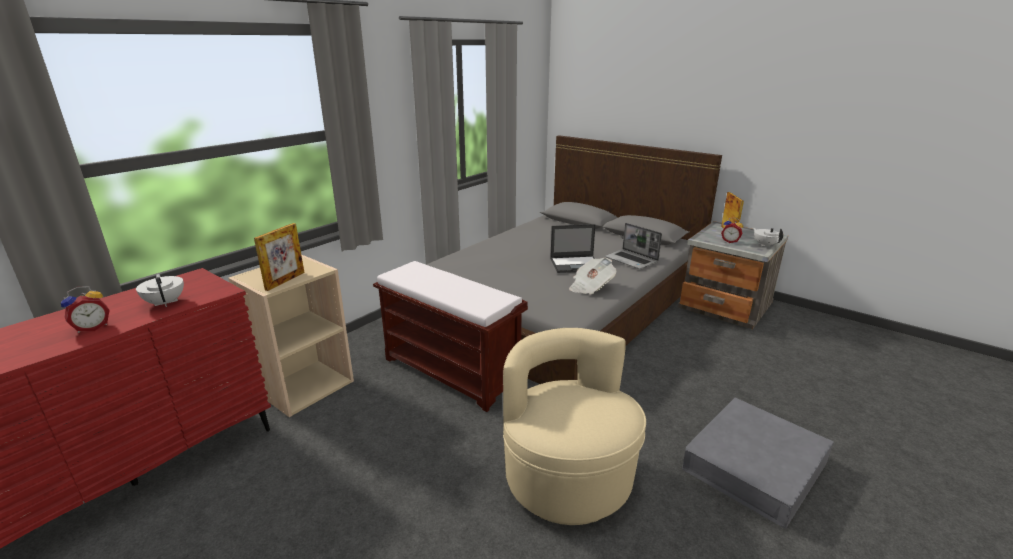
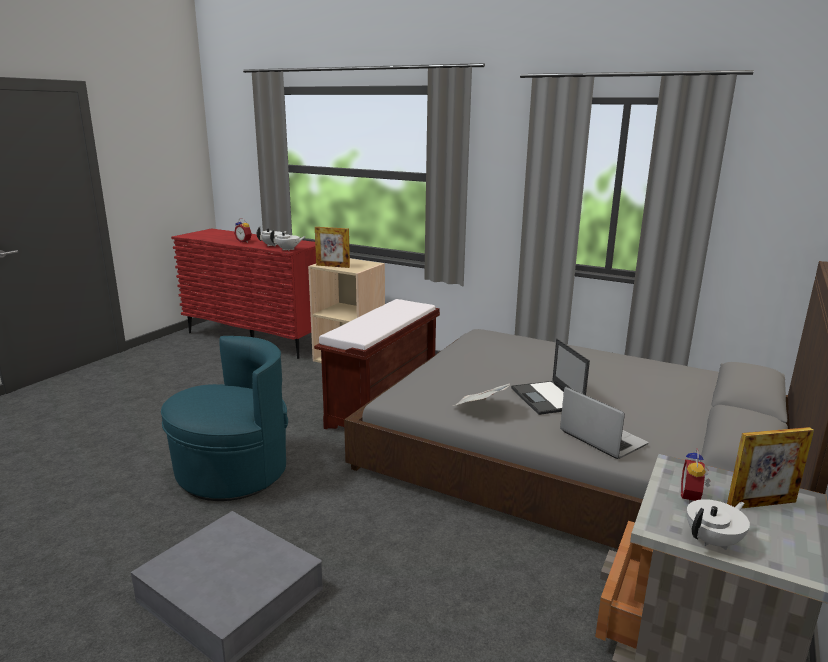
camera: 80 degrees right, 5 degrees down
beige armchair [503,328,646,525] -> turquoise armchair [161,336,288,501]
laptop [605,223,662,269] -> laptop turned 105 degrees clockwise [560,387,648,459]
none -> white teapot [270,230,306,251]

